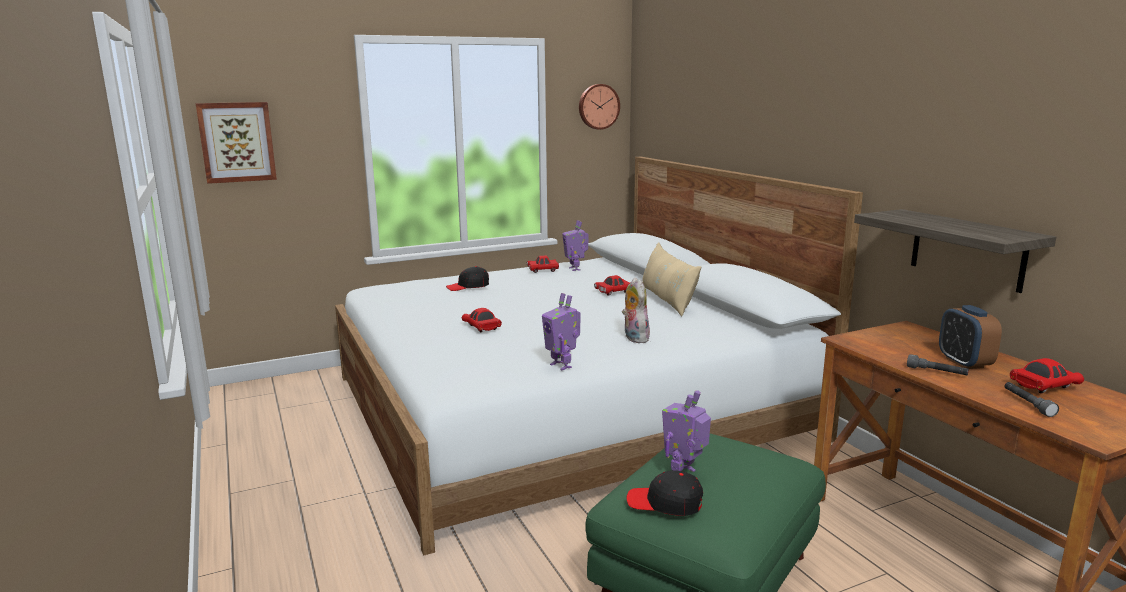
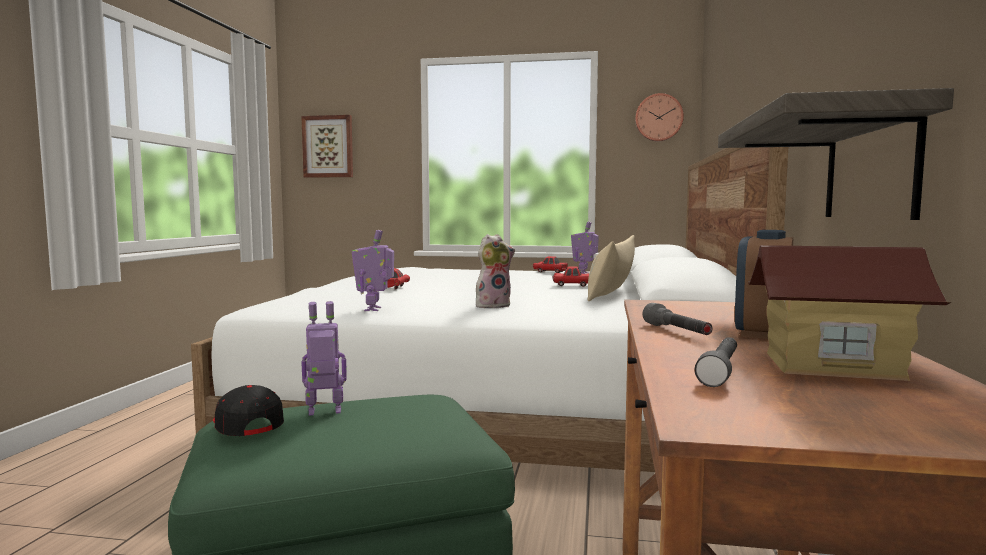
camera: 35 degrees right, 10 degrees down
black cap [446,266,489,291] -> none
plush toy [622,277,650,343] -> plush toy turned 45 degrees clockwise [476,234,515,308]
red toy car [1010,358,1084,393] -> toy house [748,245,952,381]

